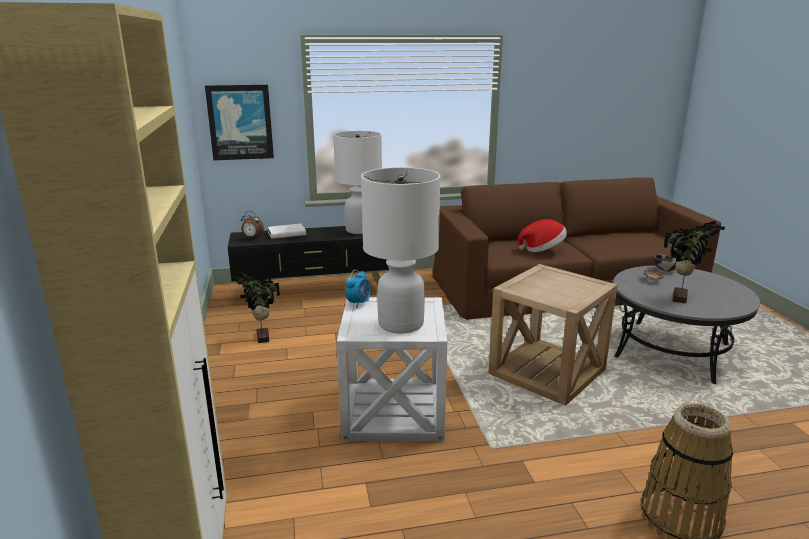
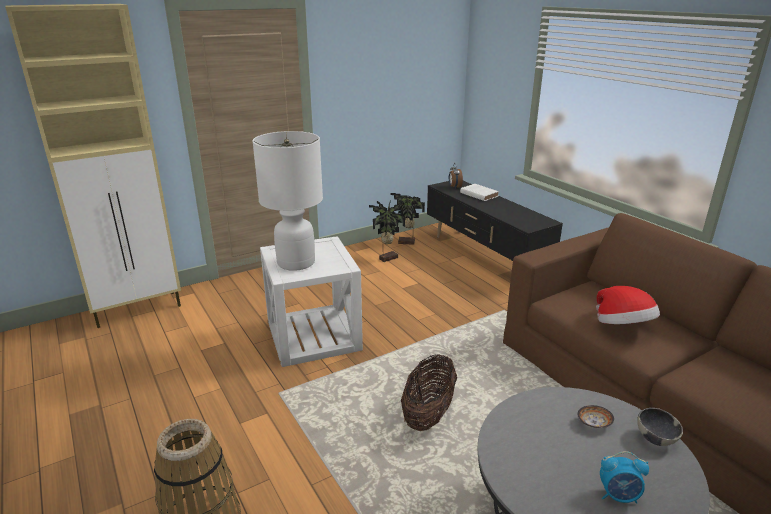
camera: 70 degrees right, 5 degrees up
picture [205,85,274,160] -> none
white table lamp [333,131,382,234] -> none
alarm clock [345,270,371,308] -> alarm clock moved to [600,451,649,504]
beige side table [488,264,618,406] -> basket [401,354,457,431]
potted plant [664,221,725,303] -> potted plant moved to [390,193,425,245]

